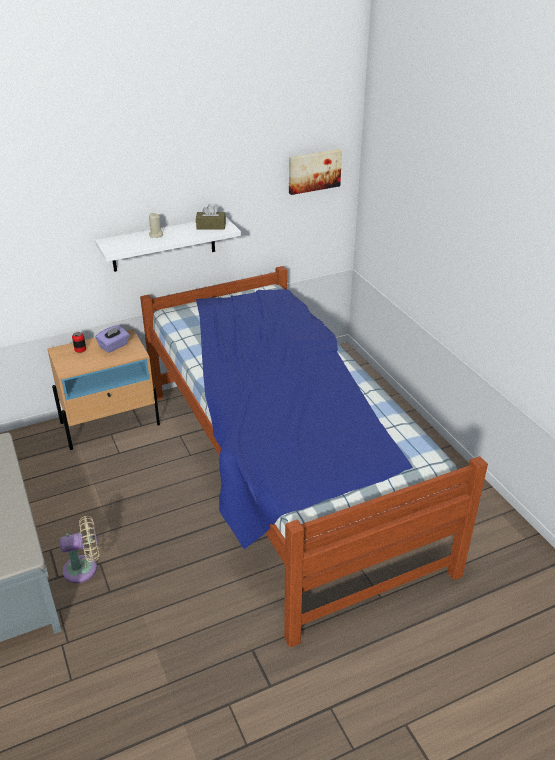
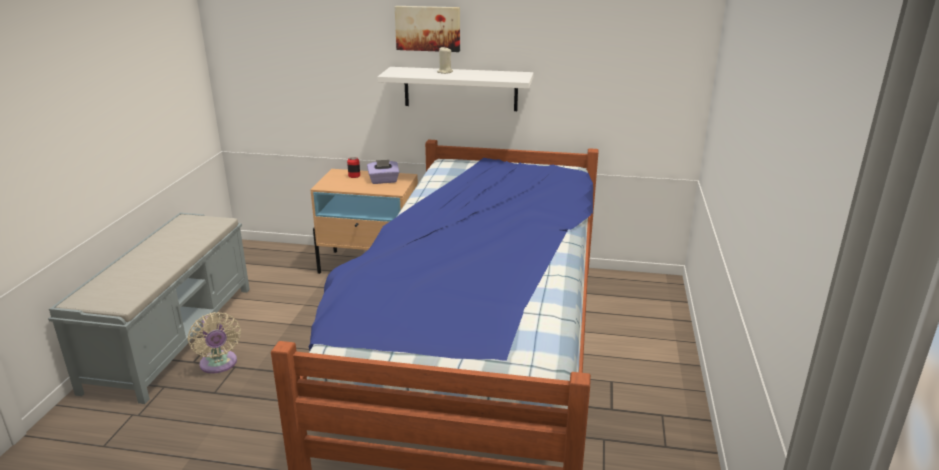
camera: 35 degrees right, 10 degrees down
beige fan [59,516,99,583] -> beige fan turned 45 degrees clockwise [188,312,241,373]
brown tissue box [196,204,226,229] -> none
picture [289,149,342,195] -> picture moved to [395,6,460,52]

